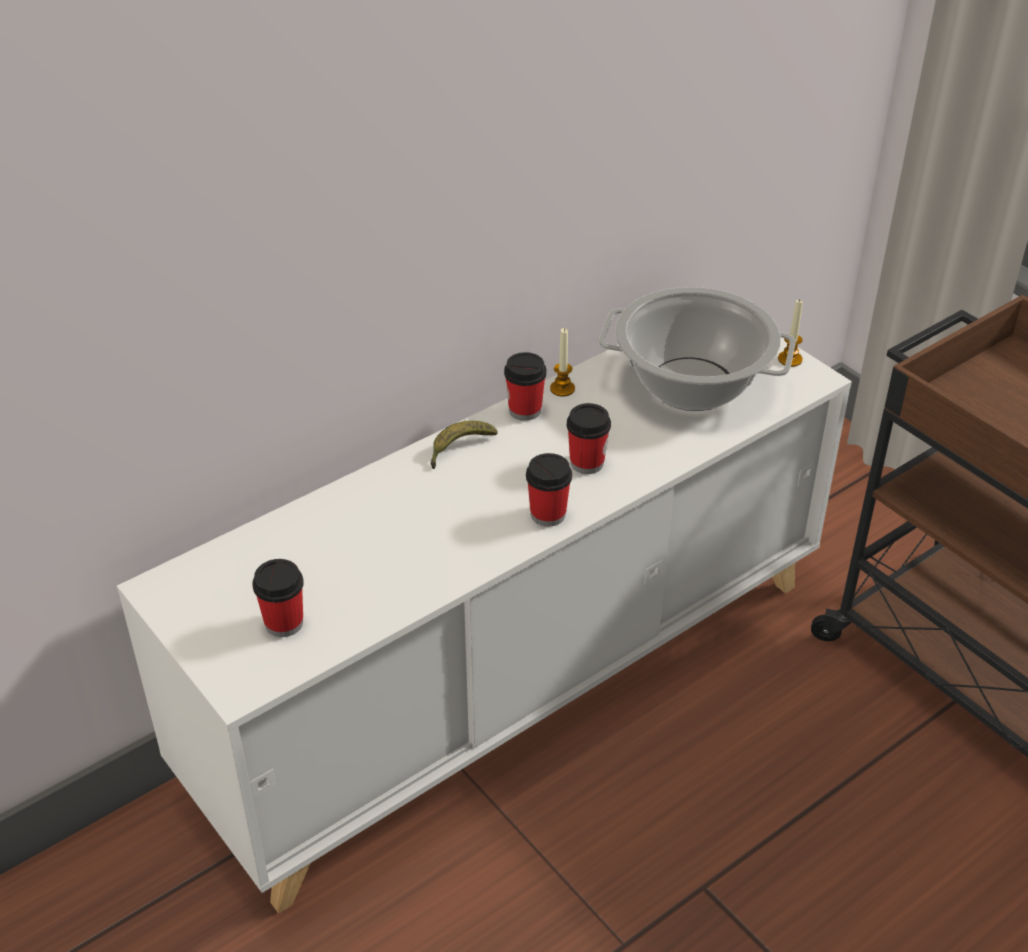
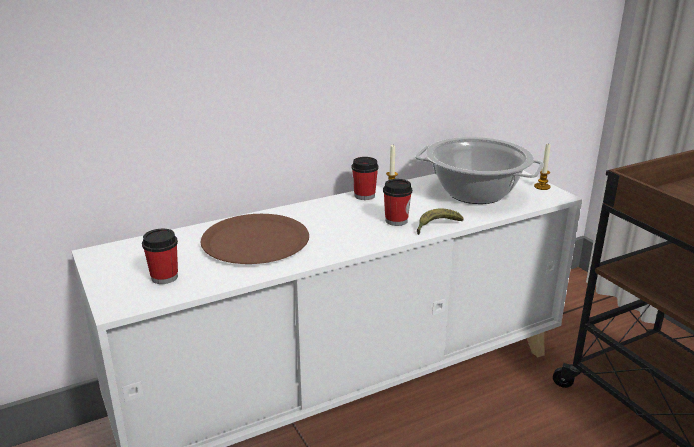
camera: 10 degrees right, 15 degrees down
banana [431,421,498,469] -> banana moved to [417,209,464,235]
cup [526,453,572,527] -> none
none -> brown plate [201,214,309,264]

